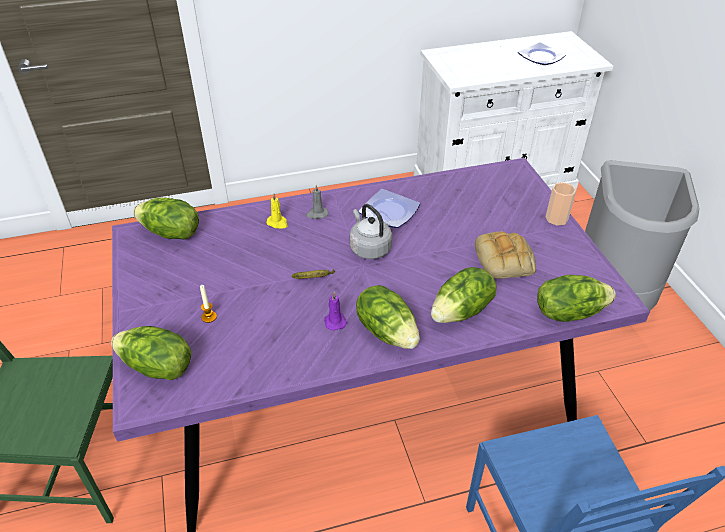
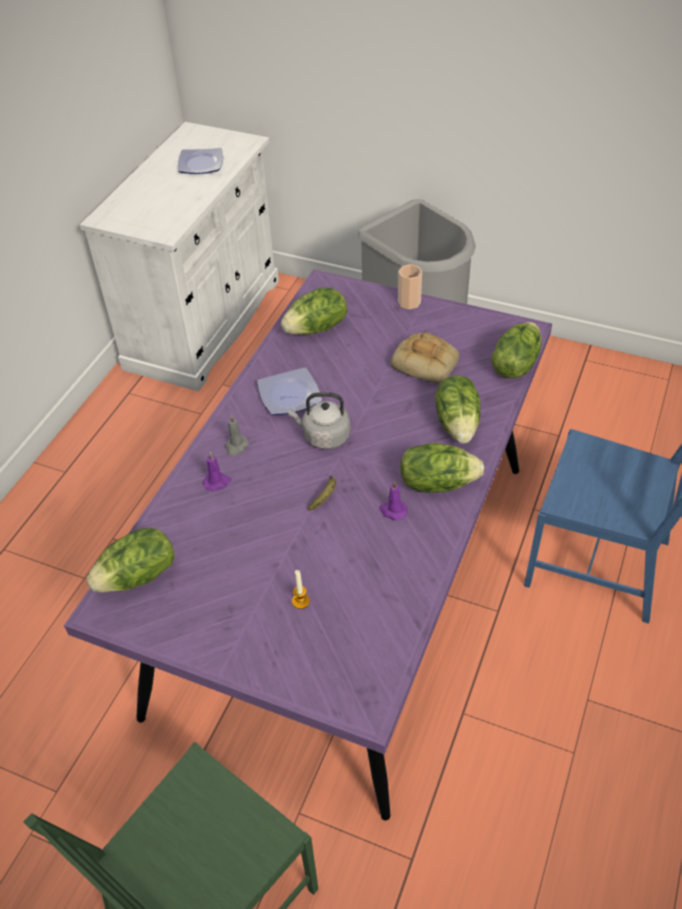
camera: 50 degrees left, 5 degrees up
lettuce [111,326,191,380] -> lettuce moved to [281,288,347,335]
yellow candle [266,193,287,228] -> purple candle [203,452,231,491]

